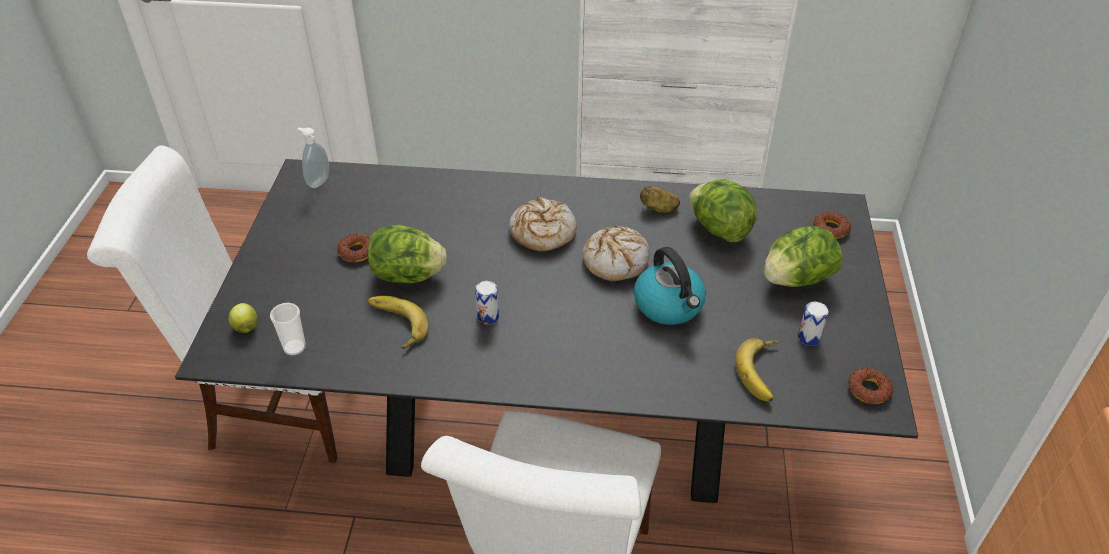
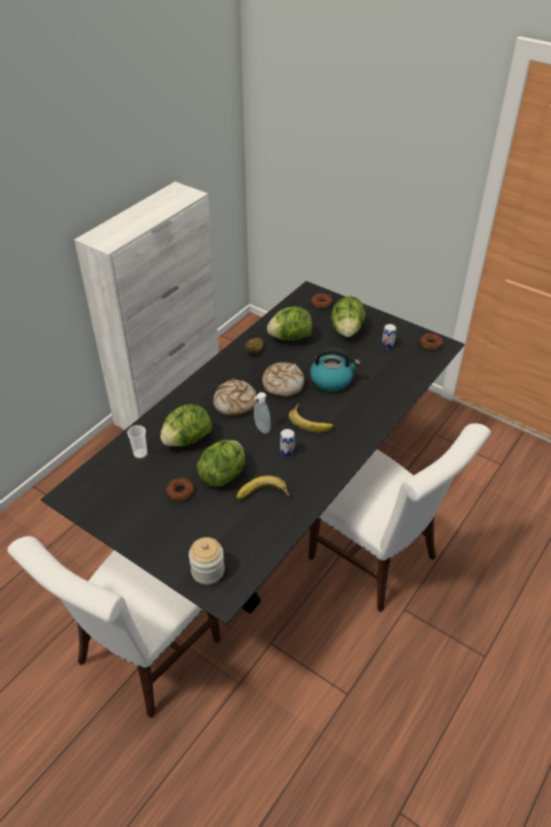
camera: 60 degrees left, 0 degrees up
apple [228,303,257,333] -> jar [189,537,225,585]
cup [270,303,306,355] -> cup moved to [127,425,148,459]
soap dispenser [298,128,329,188] -> soap dispenser moved to [254,392,270,434]
banana [735,338,780,401] -> banana moved to [289,403,333,433]
none -> lettuce [160,404,212,447]

